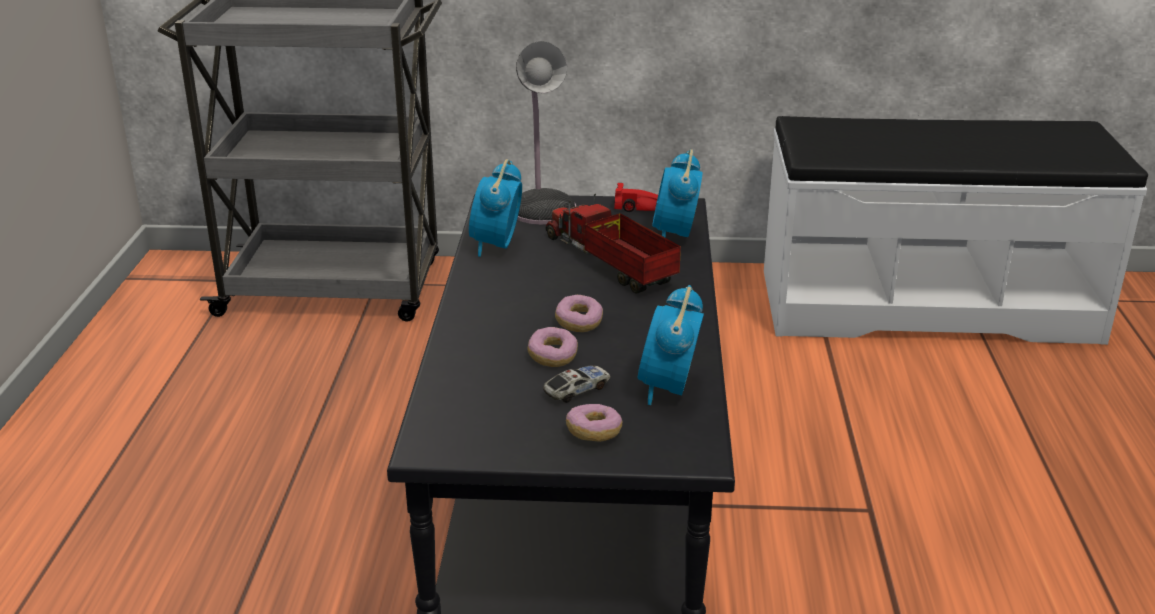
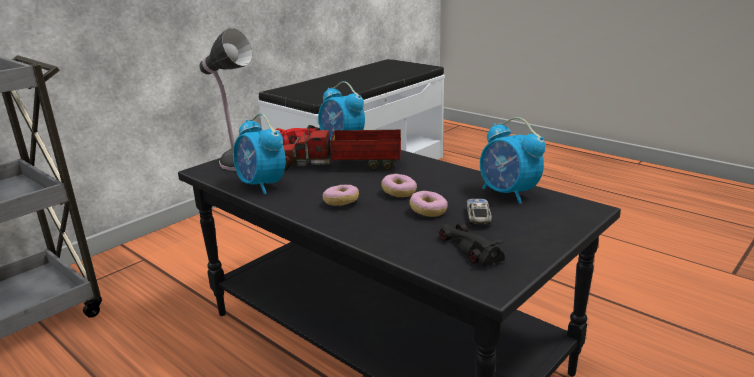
camera: 50 degrees left, 5 degrees down
donut [566,404,622,442] -> donut moved to [323,185,359,206]
none -> black toy car [438,223,505,267]

